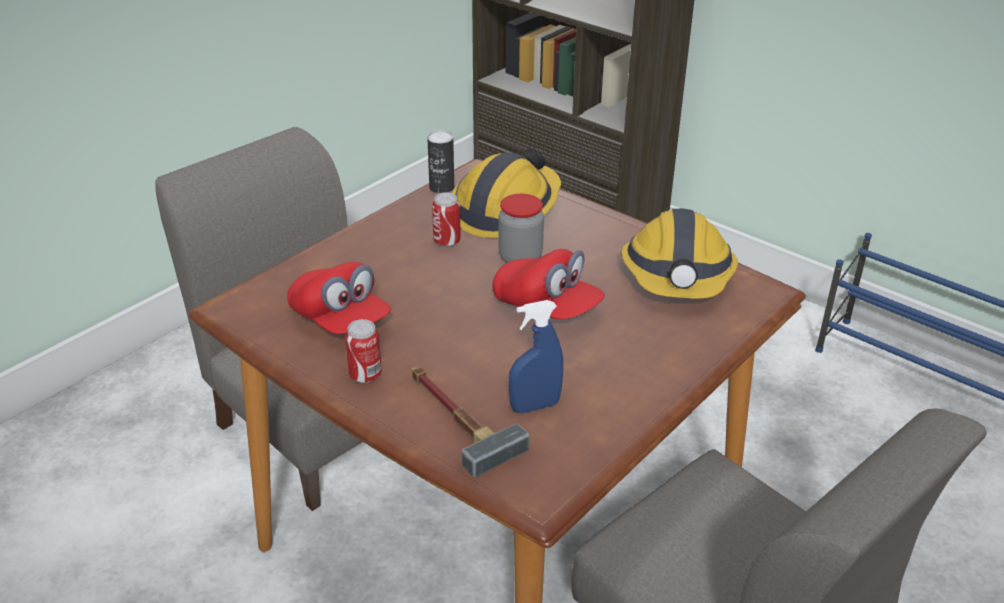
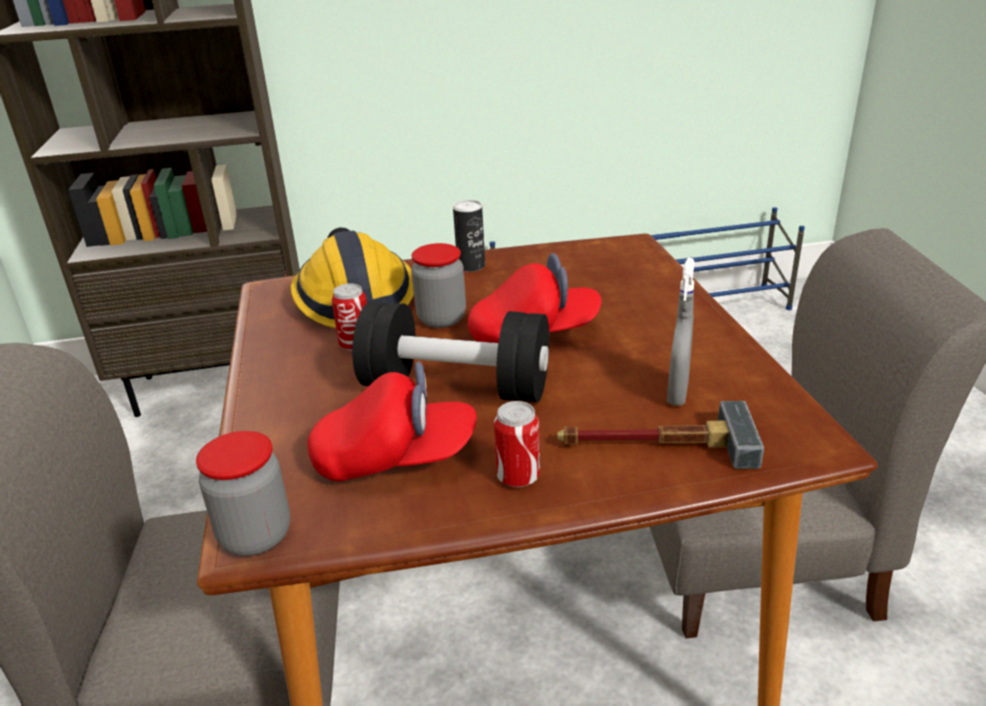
camera: 50 degrees left, 5 degrees down
can [427,130,454,194] -> can moved to [453,200,485,272]
blue spray bottle [509,300,563,413] -> grey spray bottle [667,258,694,406]
hard hat [621,209,738,299] -> none
none -> jar [196,431,290,556]
none -> black dumbbell [352,302,549,403]

